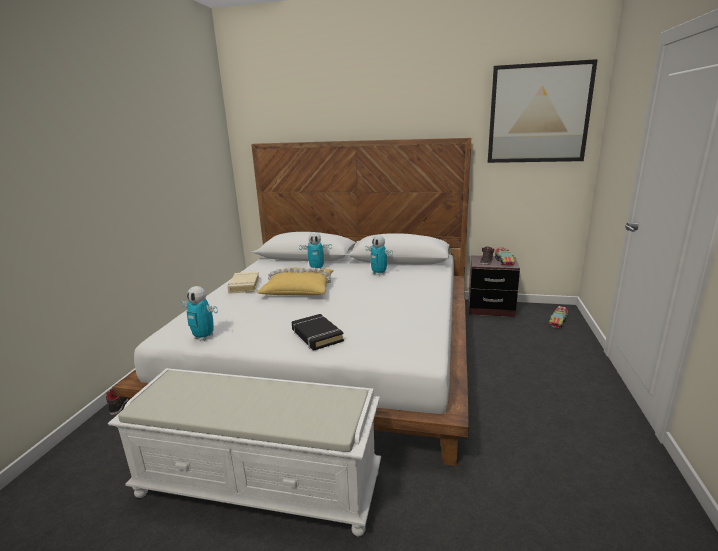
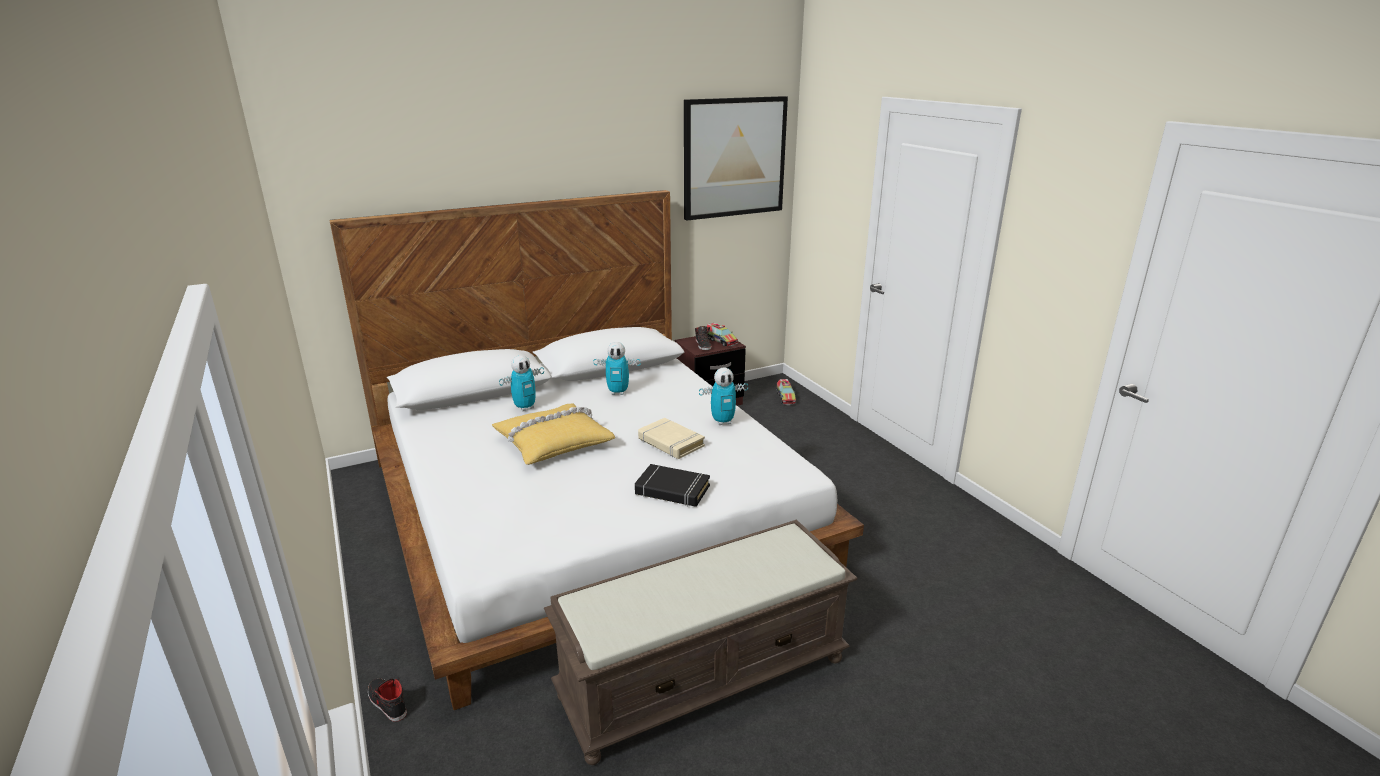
camera: 40 degrees left, 5 degrees up
white bench [108,368,381,537] -> brown bench [544,520,858,765]
toy robot [180,286,218,341] -> toy robot moved to [699,367,748,425]
beige book [227,272,260,294] -> beige book moved to [638,418,705,459]

